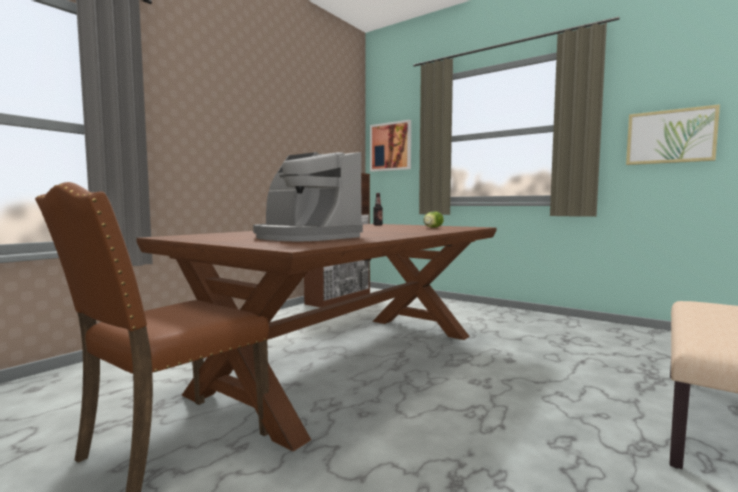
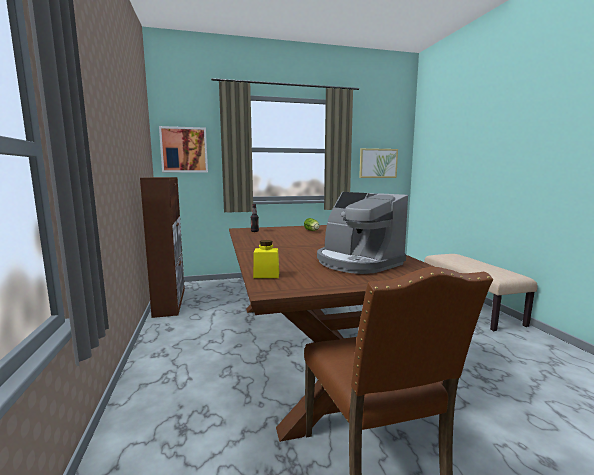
camera: 50 degrees left, 5 degrees up
coffee machine [253,152,363,241] -> coffee machine turned 60 degrees clockwise [317,192,408,274]
none -> yellow jar [253,240,279,278]

